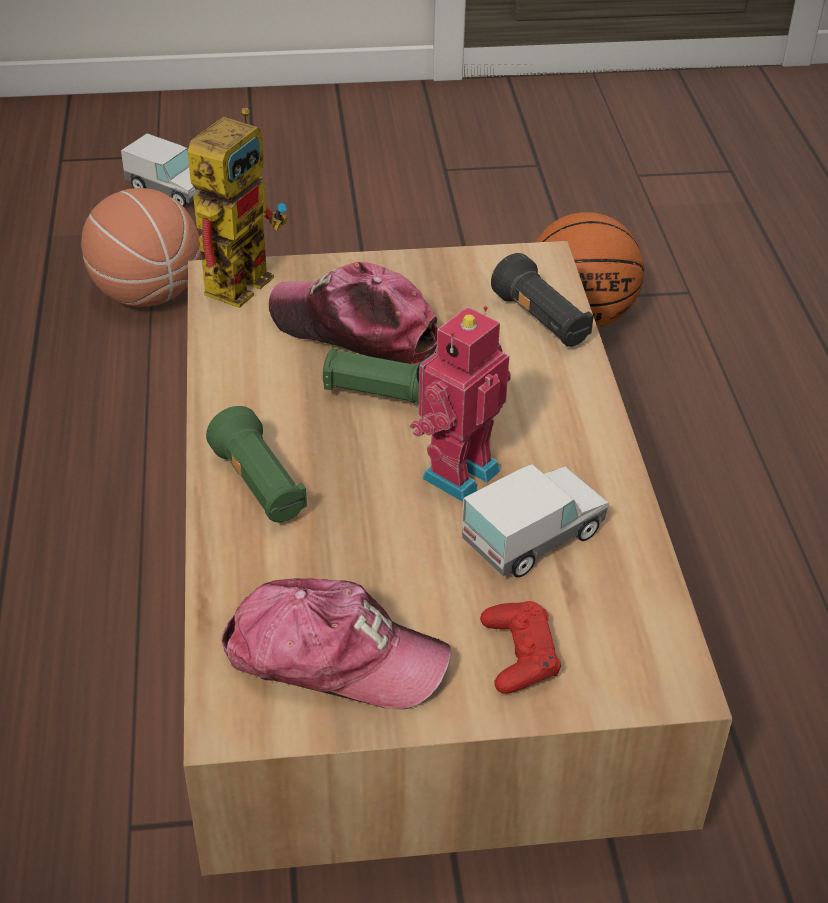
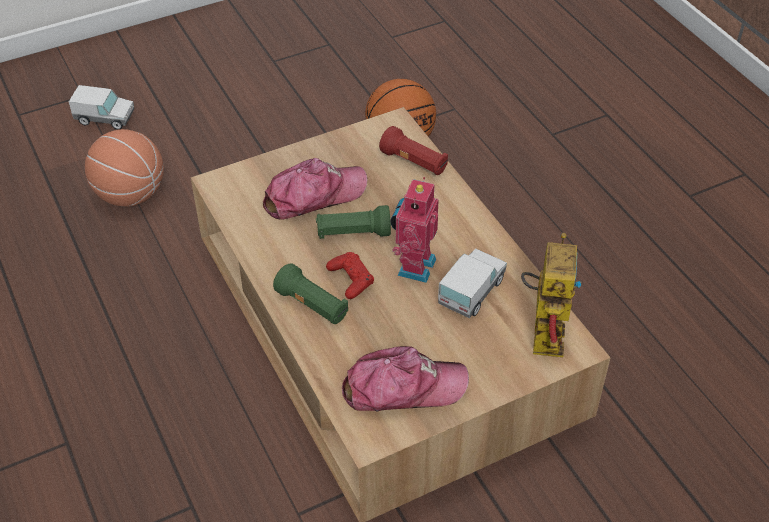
camera: 20 degrees left, 5 degrees up
toy robot [188,108,288,308] -> toy robot moved to [521,233,582,357]
cap [269,262,438,365] -> cap turned 150 degrees clockwise [263,158,367,220]
red game controller [480,601,561,694] -> red game controller moved to [326,252,374,299]
black flashlight [491,253,594,347] -> red flashlight [379,126,448,175]

